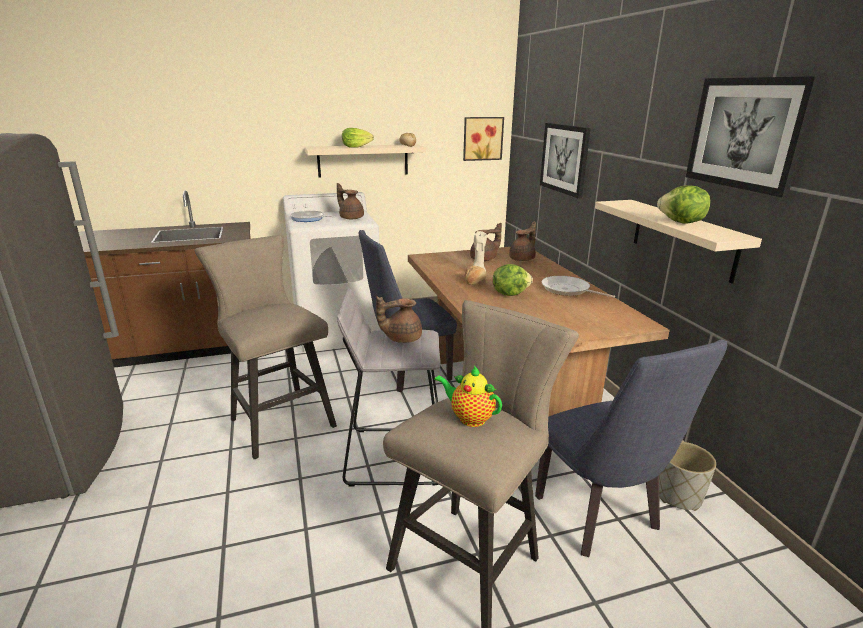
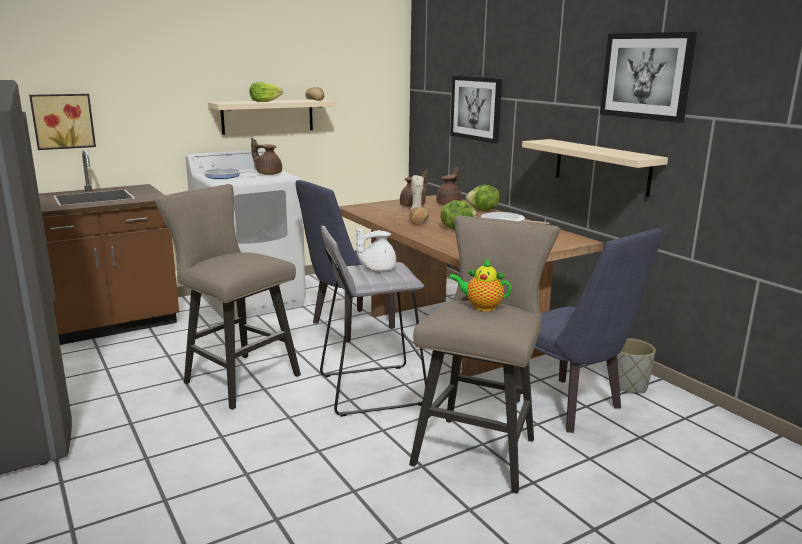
camera: 15 degrees left, 5 degrees down
brown teapot [376,296,422,343] -> white teapot [356,228,396,271]
picture [463,117,504,161] -> picture moved to [29,94,96,150]
lettuce [657,185,710,224] -> lettuce moved to [466,185,500,211]

